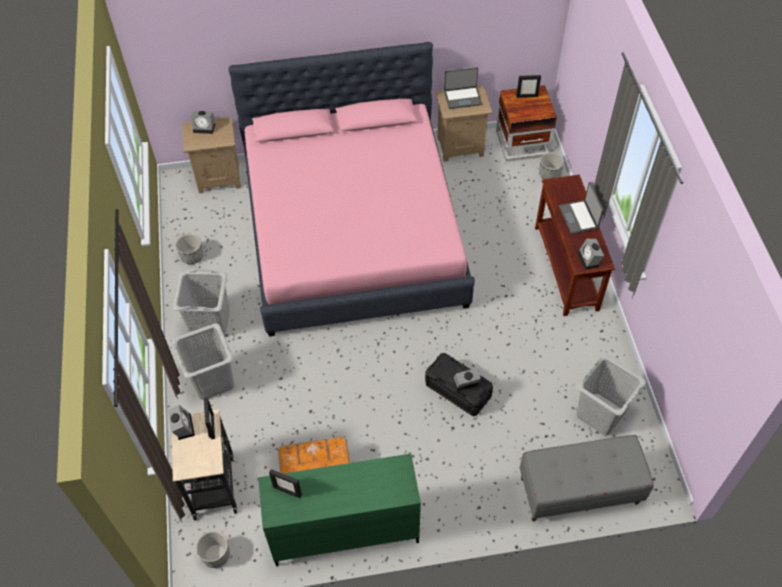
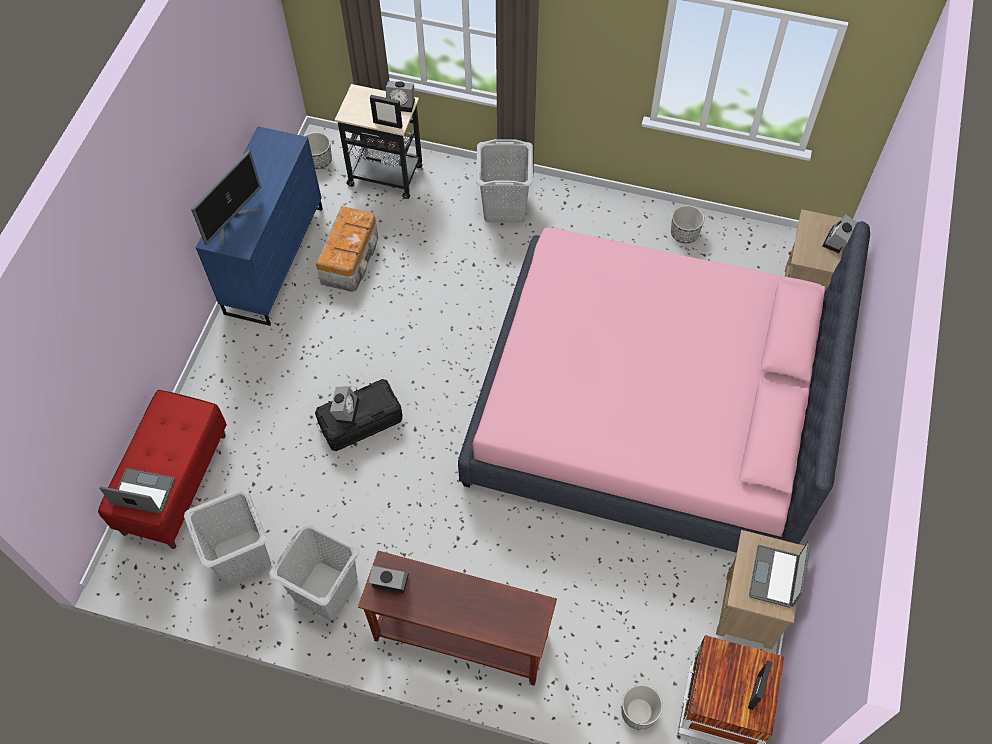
camera: 115 degrees right, 5 degrees up
grey laundry basket [173,269,230,336] -> grey laundry basket moved to [269,521,360,621]
green dresser [258,454,421,566] -> blue dresser [196,126,323,326]
picture frame [269,469,302,498] -> none
grey bench [520,435,654,521] -> red bench [98,390,227,549]
laptop [559,182,604,234] -> laptop moved to [99,468,175,513]
none -> monitor [191,150,262,248]

